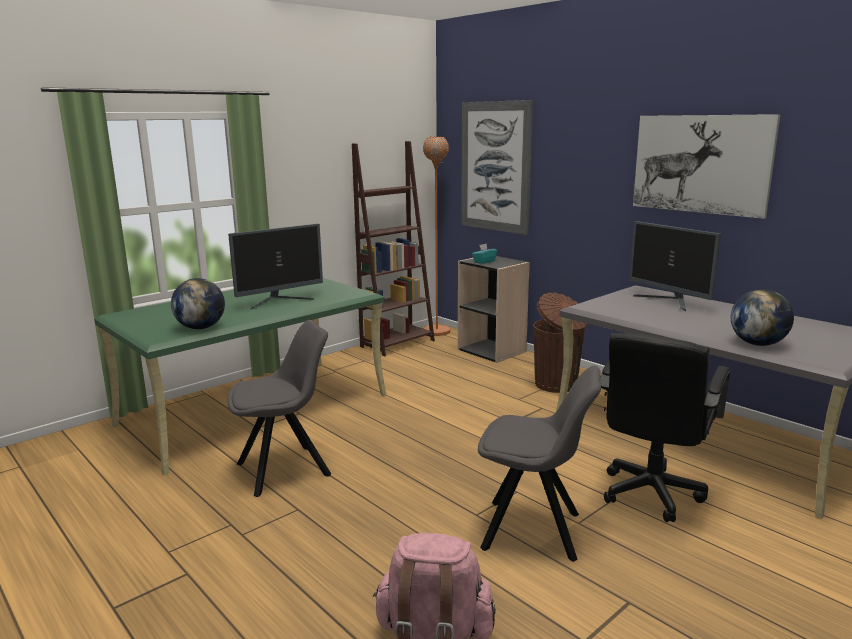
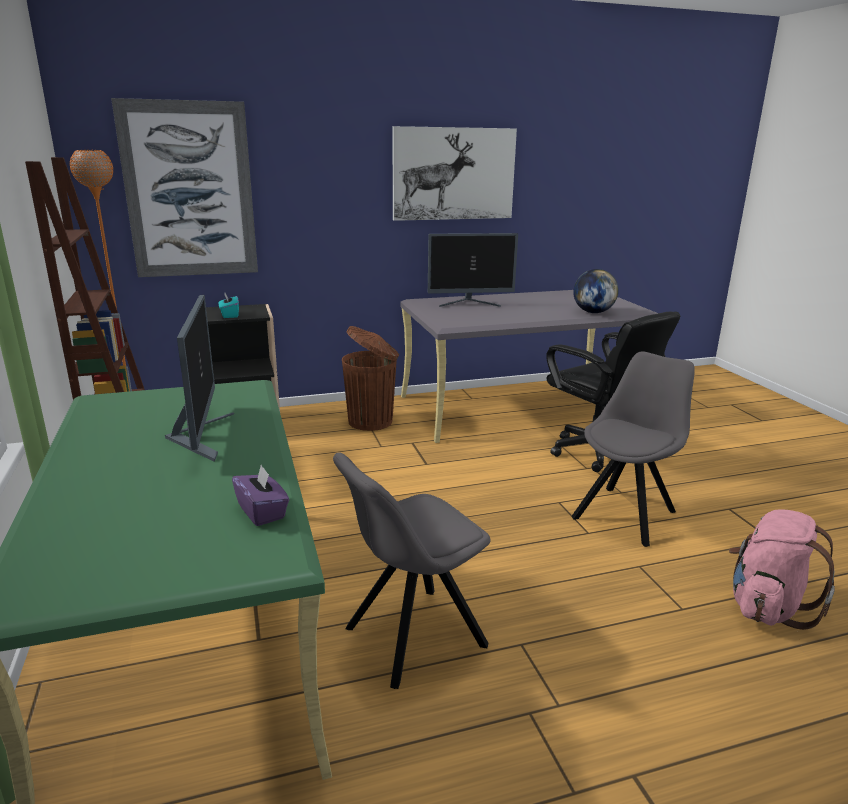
camera: 65 degrees left, 5 degrees up
globe [171,278,225,329] -> purple tissue box [232,465,289,526]
grey chair [227,320,331,497] -> grey chair turned 120 degrees counterclockwise [333,452,491,689]

